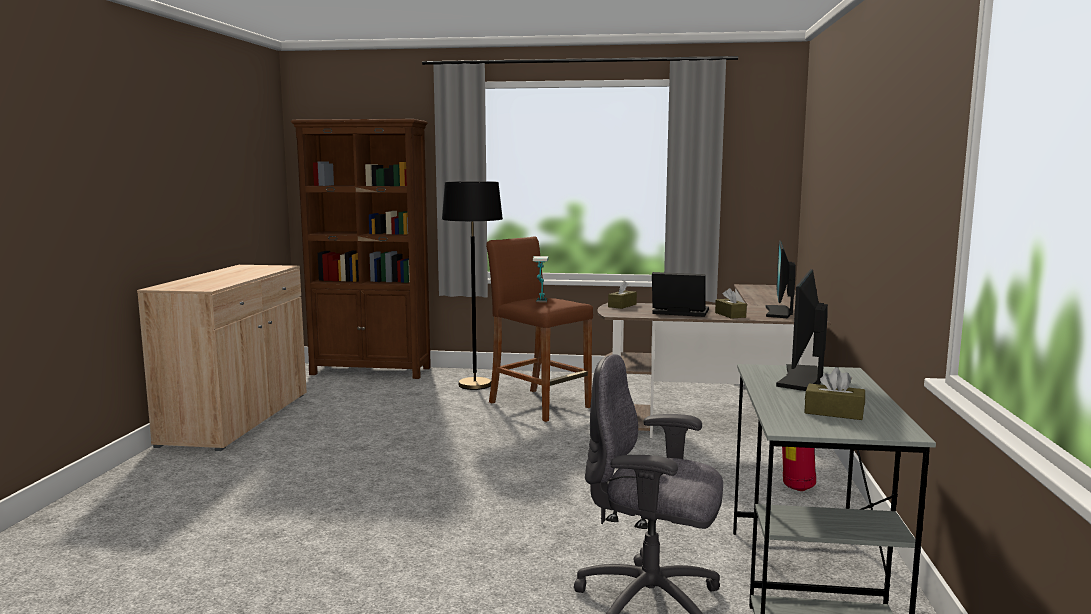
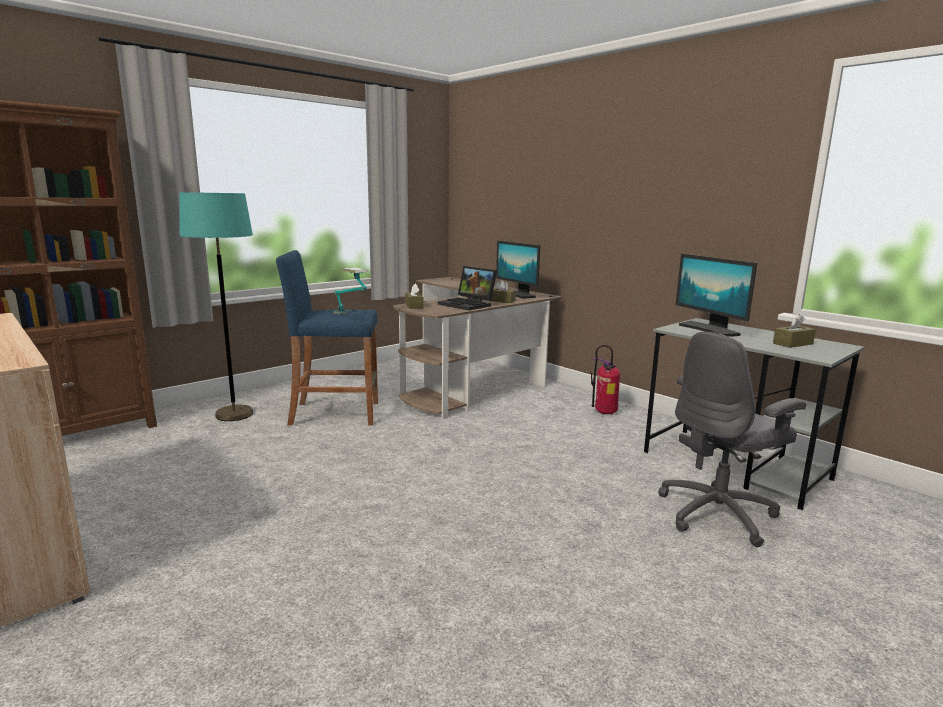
camera: 50 degrees left, 5 degrees up
black floor lamp [442,181,503,390] -> turquoise floor lamp [179,192,253,421]
brown stool [486,236,593,422] -> blue stool [276,250,378,425]
laptop [652,272,709,317] -> laptop turned 105 degrees counterclockwise [438,266,497,310]

